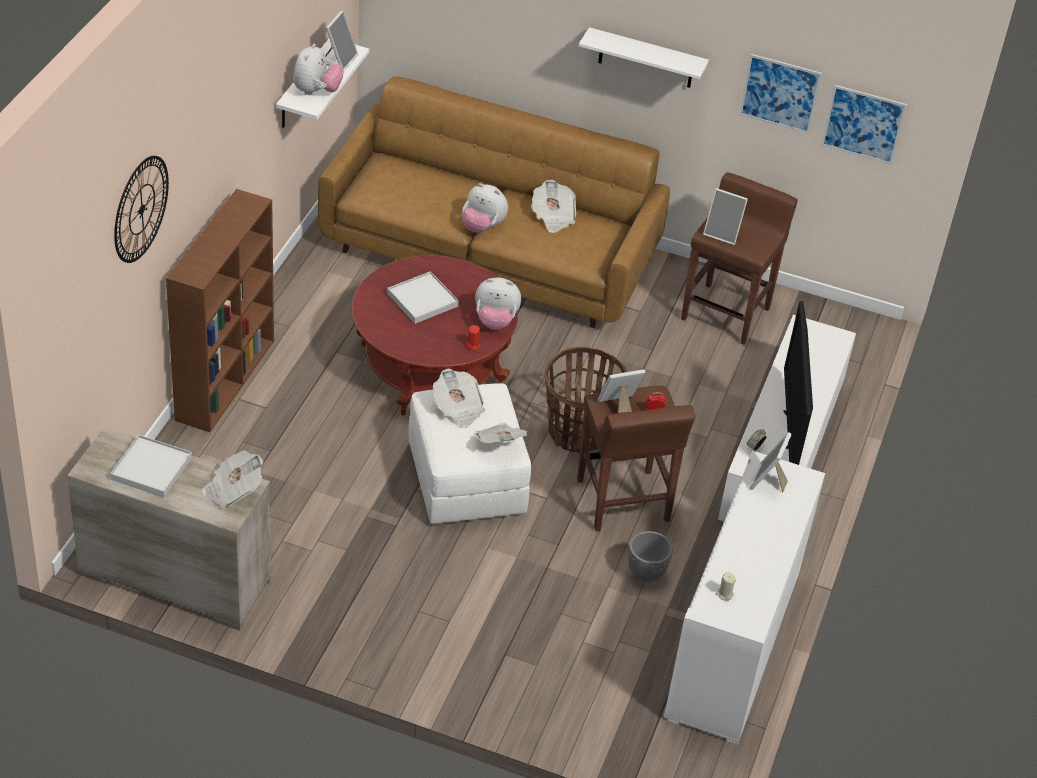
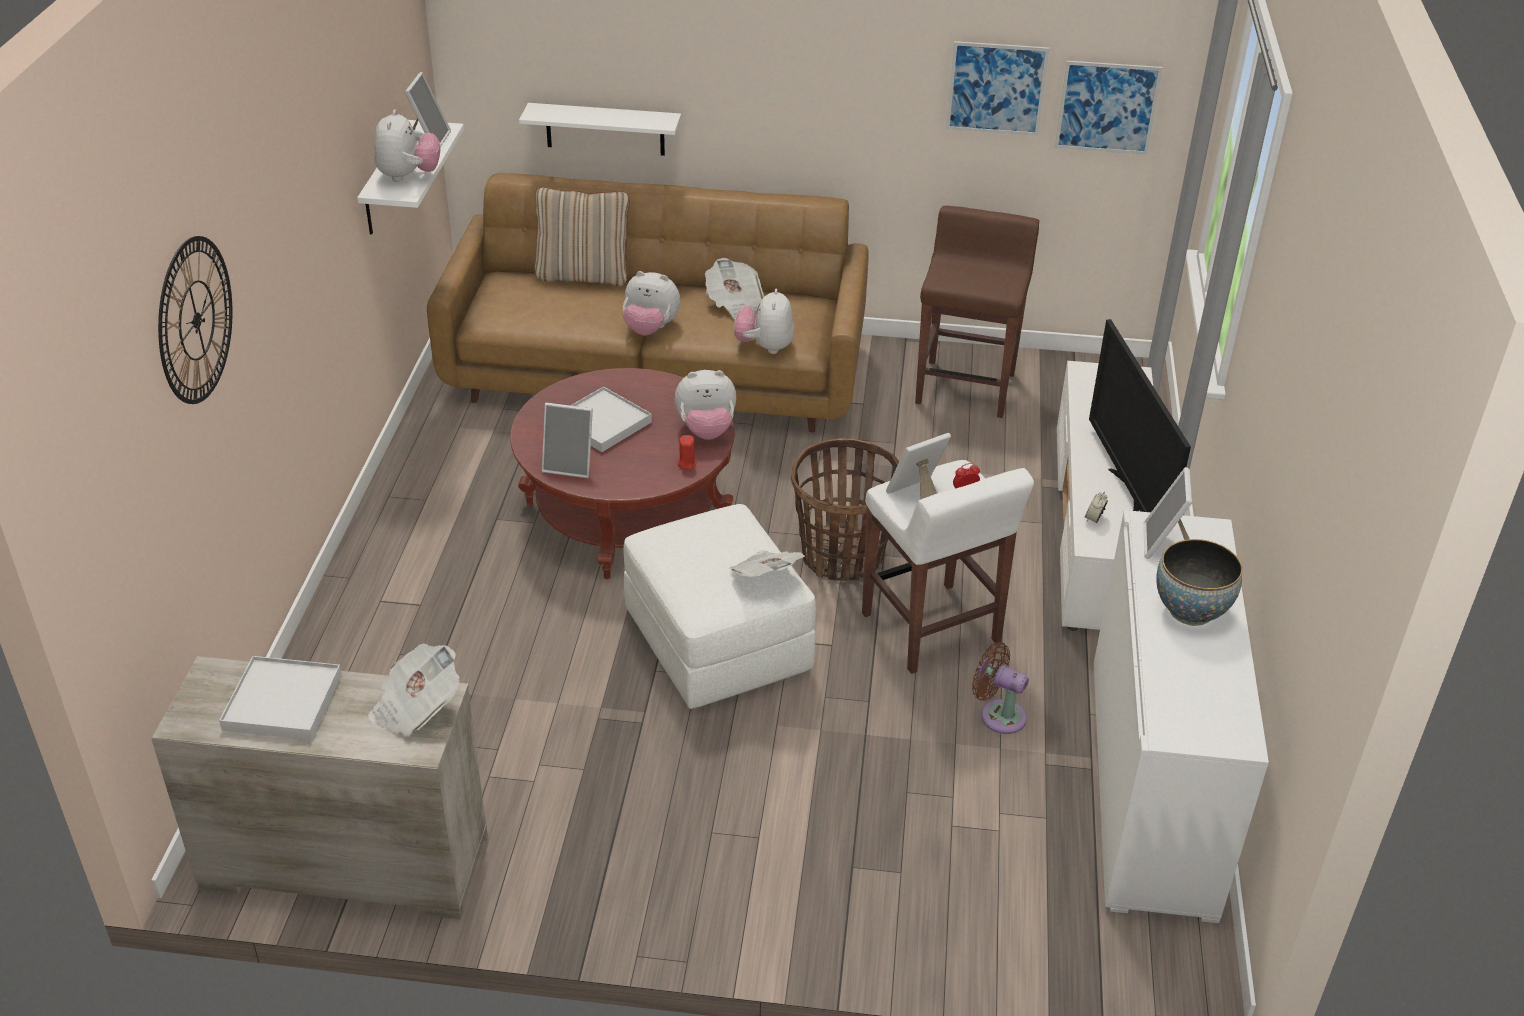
camera: 10 degrees left, 5 degrees down
brown bookcase [166,189,274,432] -> none
newspaper [433,369,485,428] -> none
brown stool [577,386,695,531] -> white stool [862,460,1034,674]
white shelf [579,27,709,88] -> white shelf moved to [519,103,681,156]
grey planter [628,531,673,582] -> brown fan [972,642,1029,734]
picture frame [703,188,748,245] -> picture frame moved to [542,402,593,478]
beige candle [716,572,736,601] -> none
none -> beige pillow [535,186,630,286]
none -> plush toy [734,289,794,354]
none -> bowl [1156,539,1243,626]

